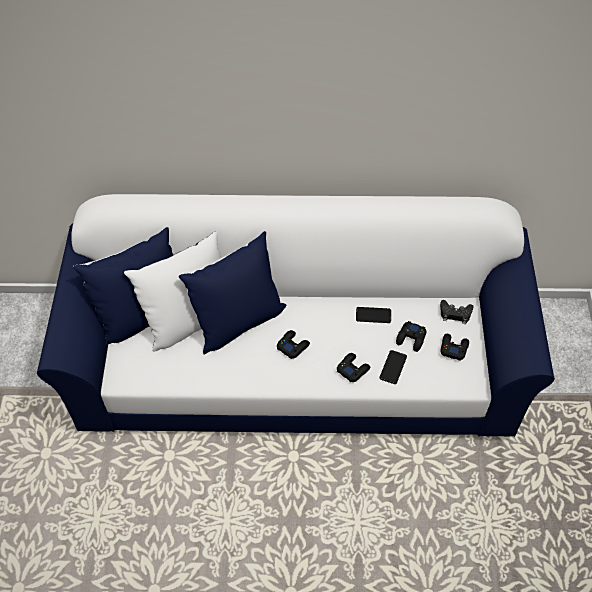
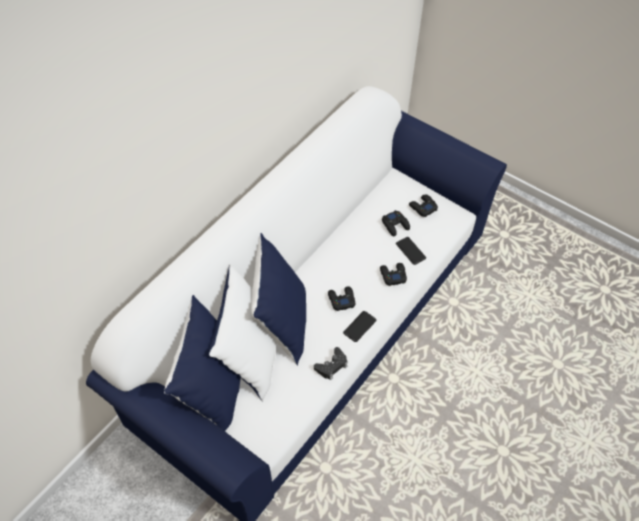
camera: 55 degrees left, 0 degrees up
phone [356,307,391,323] -> phone moved to [343,311,377,342]
black game controller [440,300,474,324] -> black game controller moved to [314,347,347,380]

